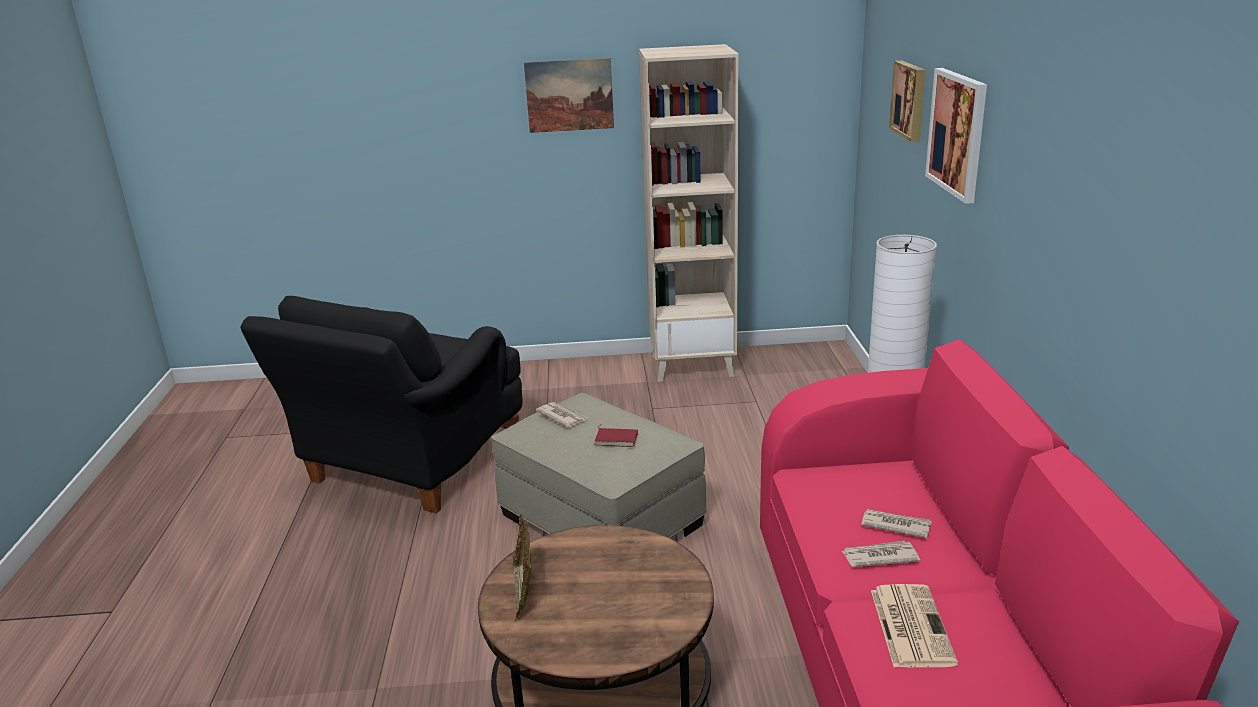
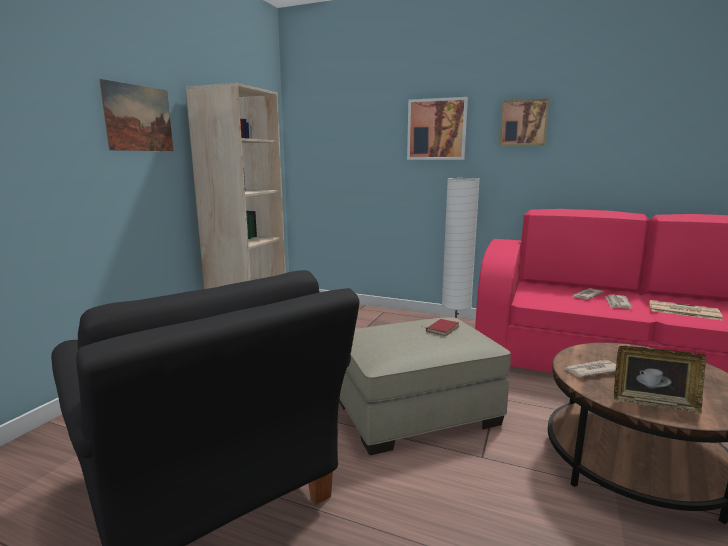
camera: 65 degrees left, 10 degrees down
newspaper [536,402,588,428] -> newspaper moved to [564,360,616,377]
picture [889,61,926,142] -> picture moved to [499,99,549,146]

